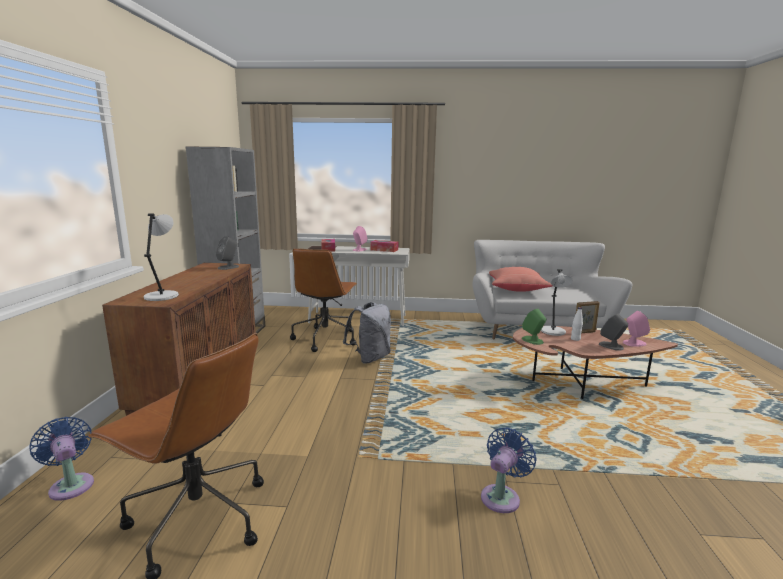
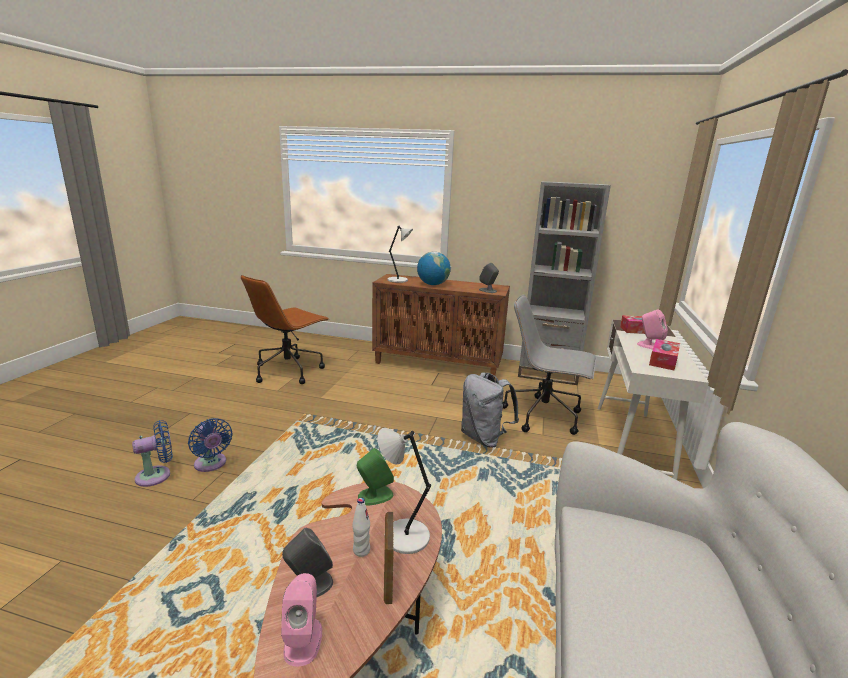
camera: 100 degrees right, 5 degrees up
blue fan [29,417,94,501] -> blue fan moved to [132,421,173,487]
brown office chair [290,248,357,352] -> grey office chair [502,295,597,435]
red pillow [489,267,553,292] -> none
none -> globe [417,252,451,285]

